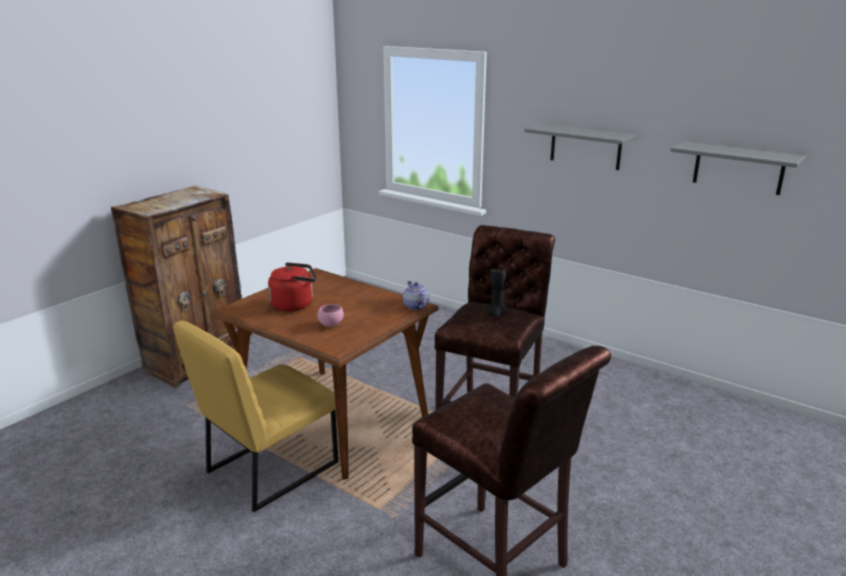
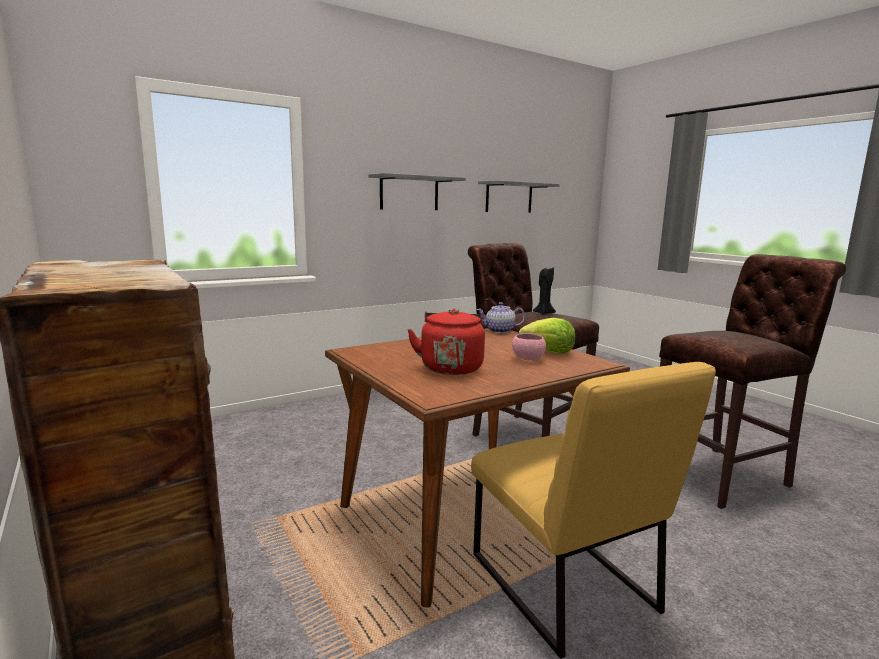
camera: 70 degrees left, 10 degrees down
none -> lettuce [519,318,575,354]

